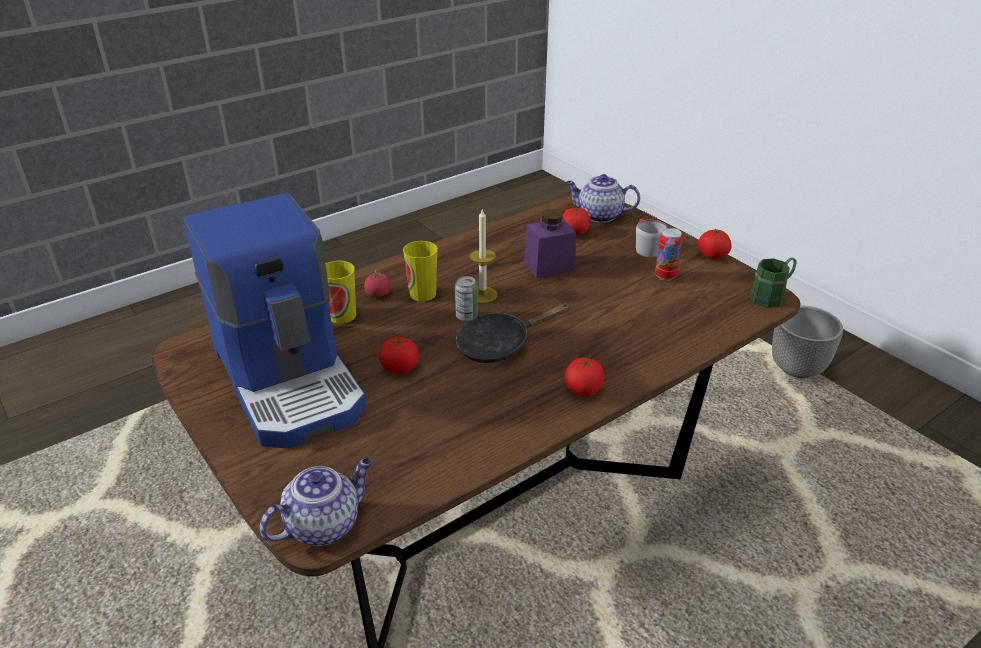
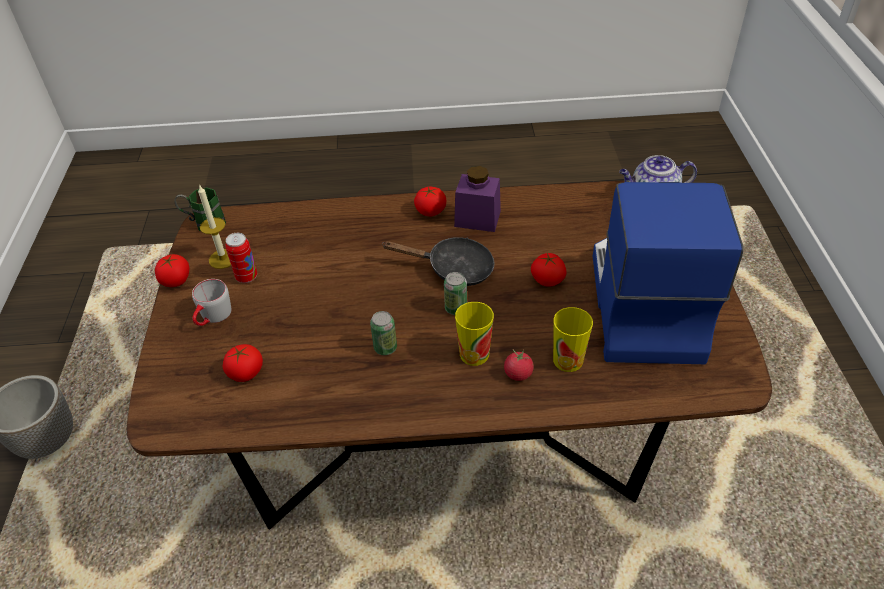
camera: 145 degrees left, 10 degrees up
candle [470,208,498,303] -> candle moved to [198,184,231,269]
purple jar [524,209,576,279] -> purple jar moved to [454,166,501,232]
teapot [566,174,640,223] -> none
none -> can [370,311,397,355]

